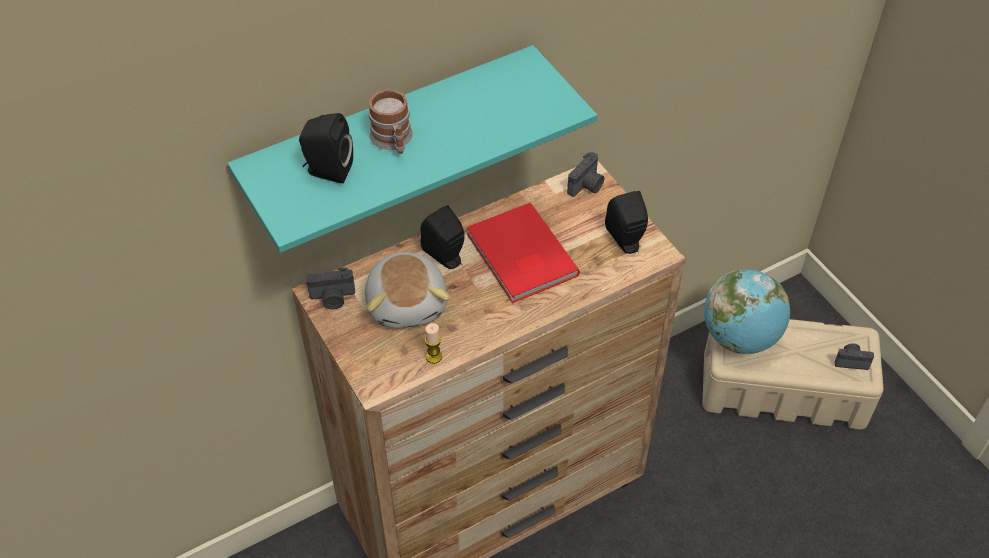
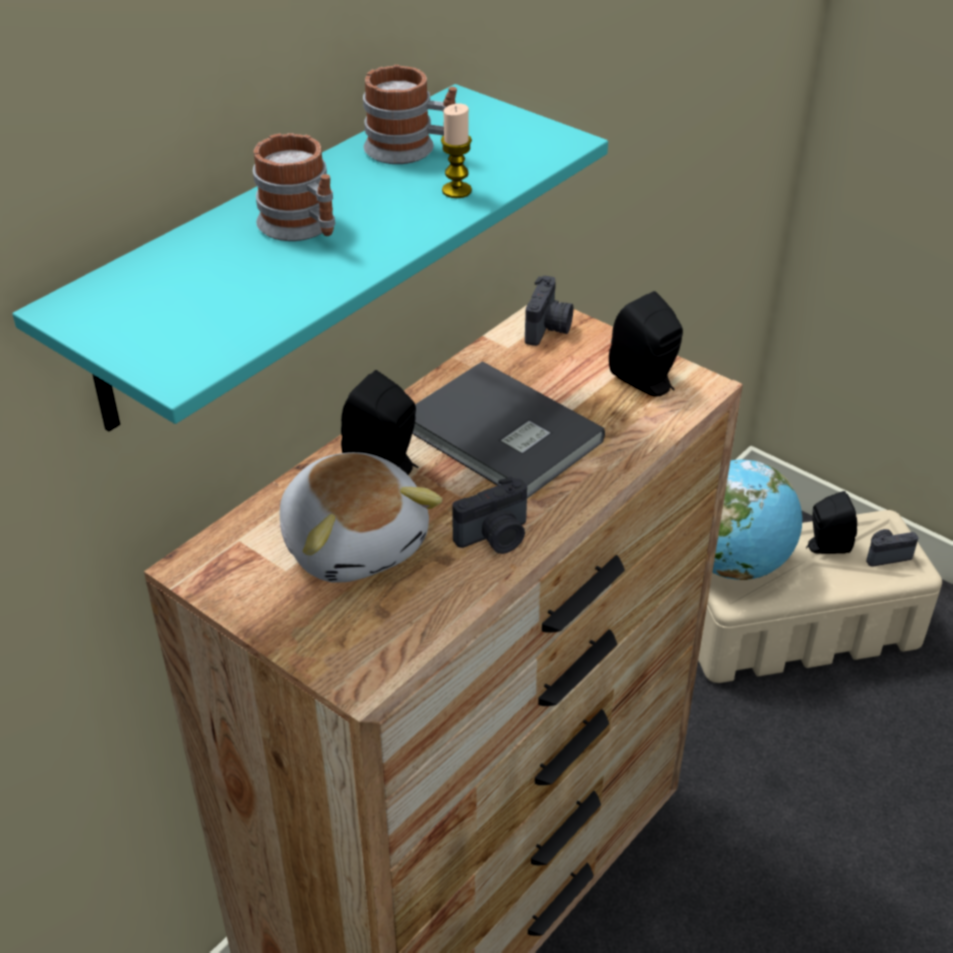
camera: 20 degrees left, 10 degrees down
black speaker [299,113,353,183] -> black speaker moved to [806,491,857,554]
camera [306,268,355,310] -> camera moved to [452,477,527,554]
candle [424,323,442,364] -> candle moved to [441,104,472,198]
red book [467,203,580,303] -> grey book [412,361,605,498]
none -> mug [363,65,457,164]

